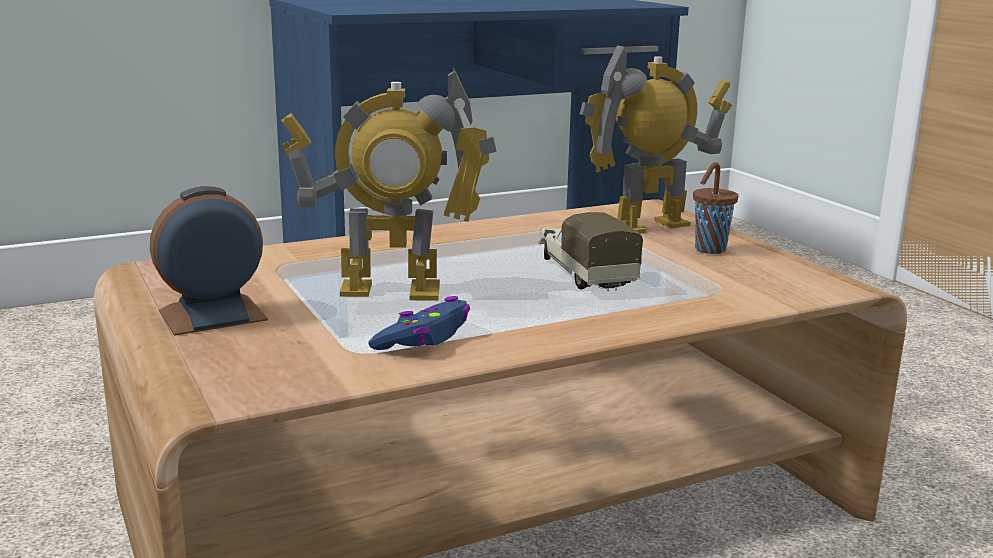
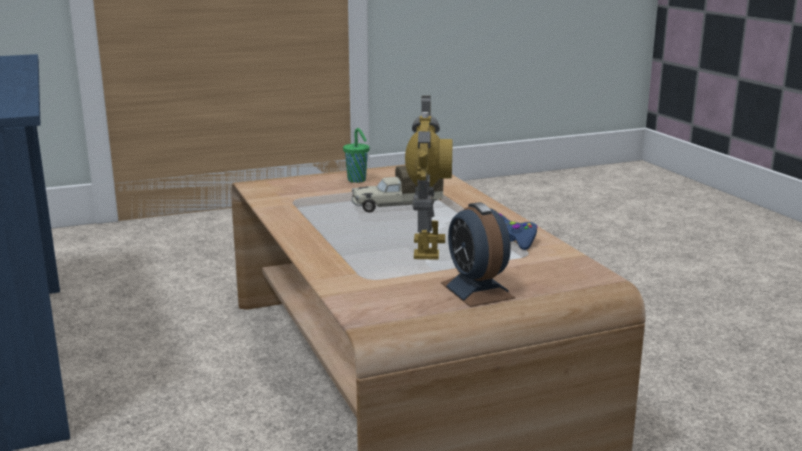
camera: 85 degrees left, 0 degrees up
toy robot [580,45,732,234] -> none
brown cup [693,162,738,254] -> green cup [343,128,369,183]

